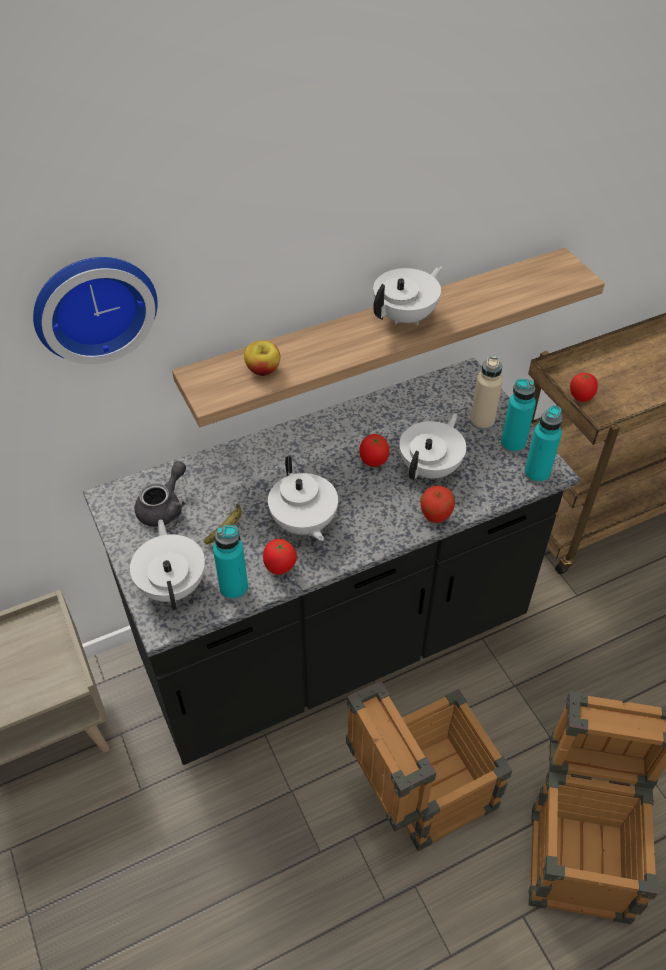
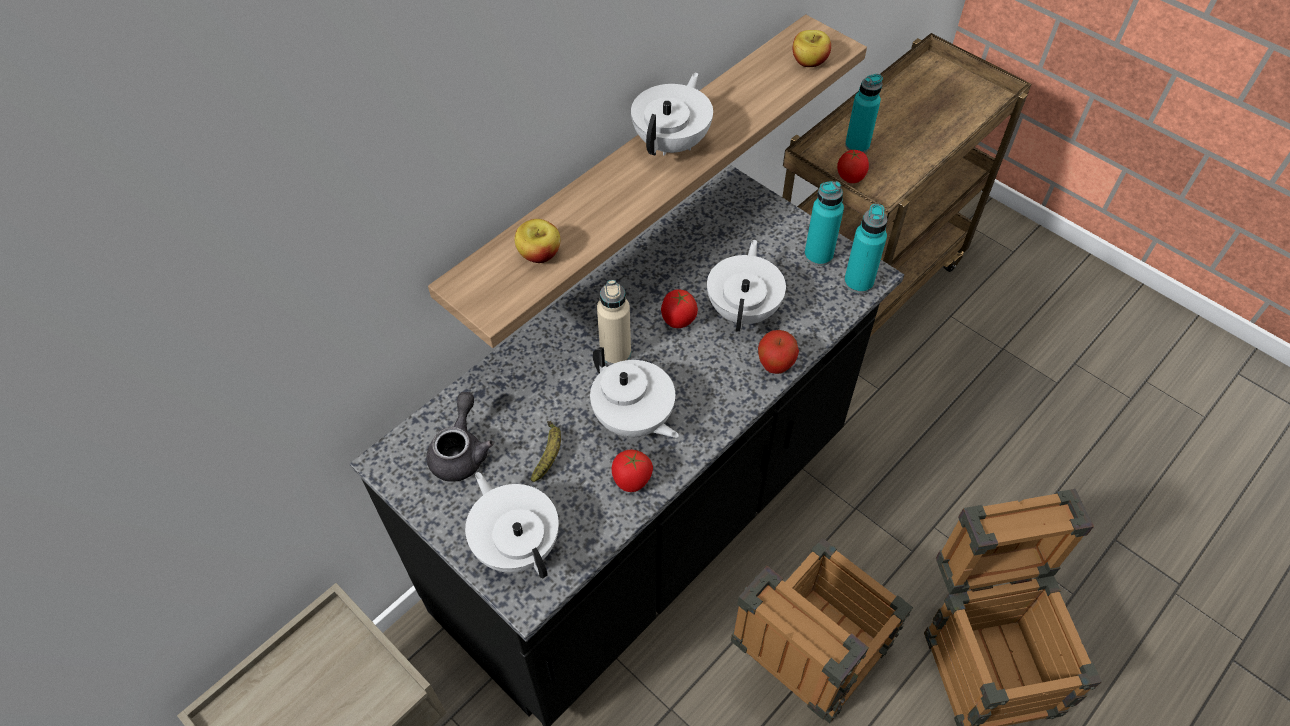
camera: 20 degrees left, 5 degrees up
wall clock [33,257,158,364] -> none
turquoise bottle [213,525,248,600] -> turquoise bottle moved to [845,74,883,153]
beige bottle [470,356,503,430] -> beige bottle moved to [597,280,631,365]
none -> apple [793,30,831,67]

